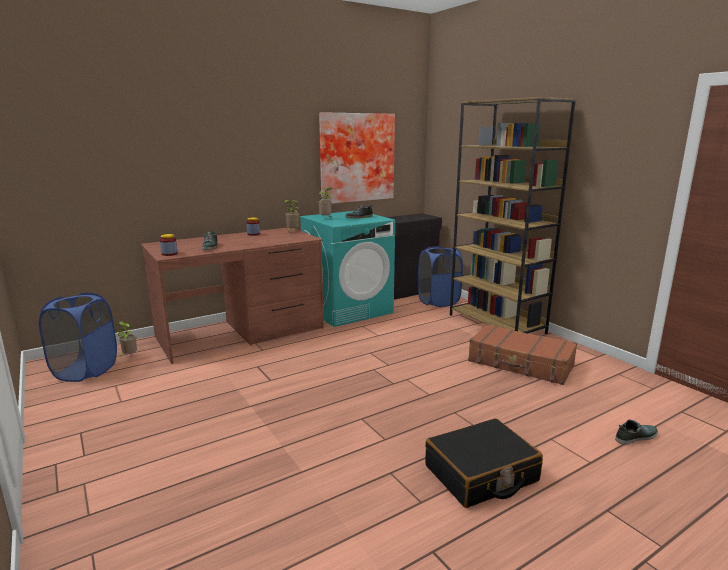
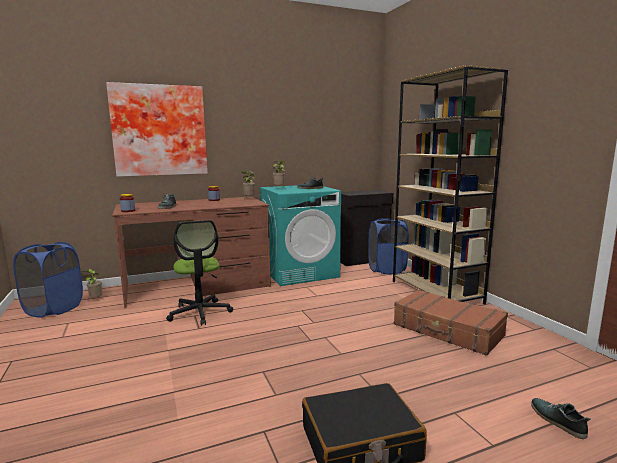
camera: 10 degrees right, 5 degrees down
picture [319,112,395,204] -> picture moved to [106,82,208,177]
shoe [615,420,658,445] -> shoe turned 105 degrees counterclockwise [531,398,591,439]
none -> office chair [166,220,233,326]

